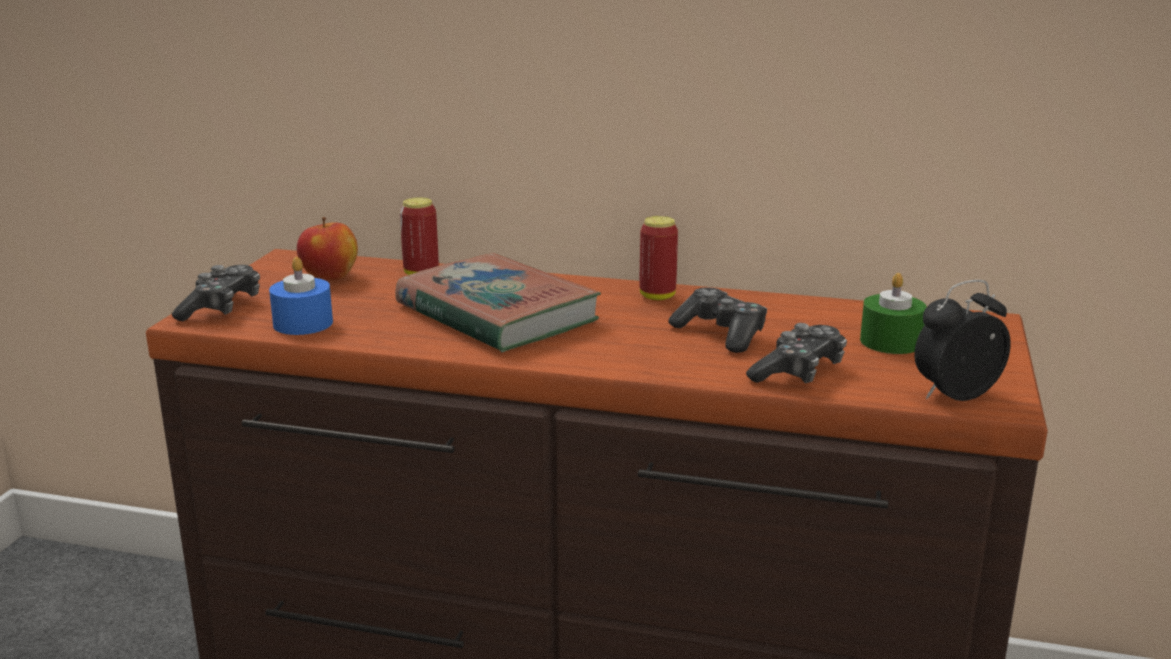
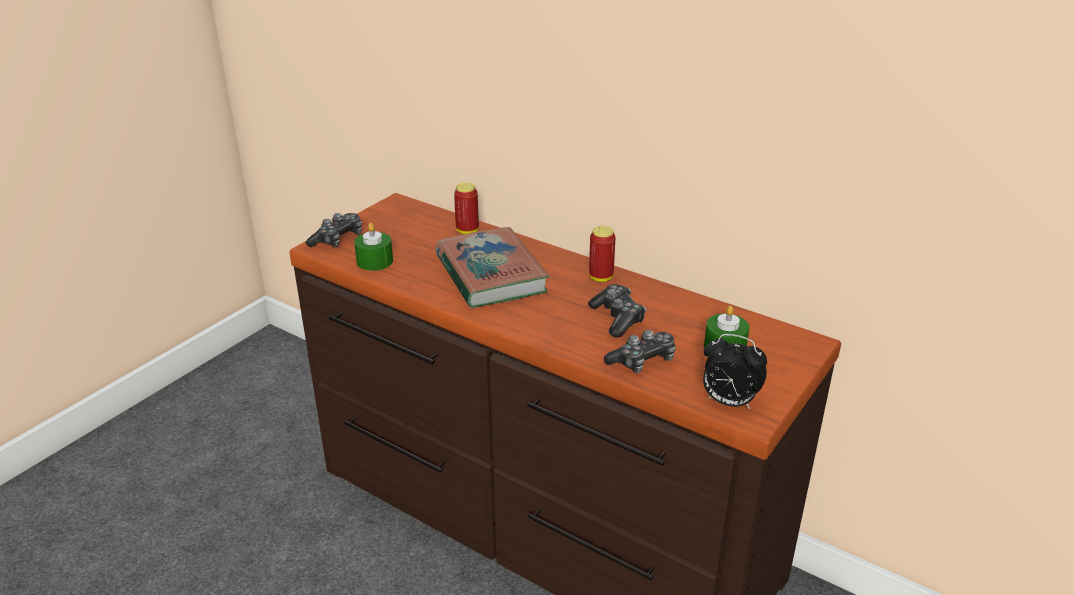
camera: 20 degrees right, 10 degrees up
blue candle [269,257,333,335] -> green candle [354,223,393,271]
apple [297,217,358,281] -> none
alarm clock [914,280,1011,401] -> alarm clock turned 150 degrees counterclockwise [703,334,767,409]

